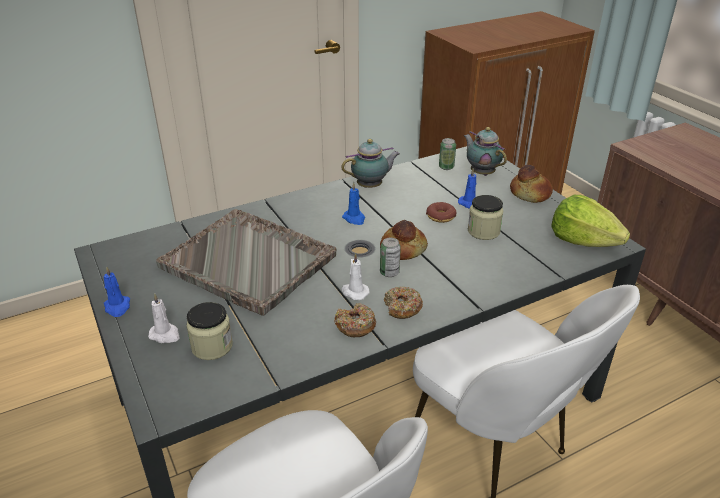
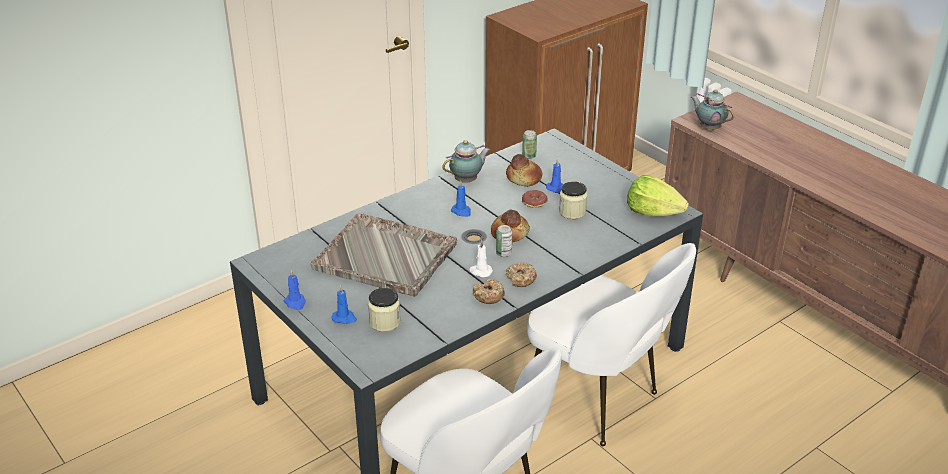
camera: 10 degrees left, 0 degrees up
white candle [148,293,179,343] -> blue candle [332,286,357,324]
teapot [464,127,507,176] -> teapot moved to [691,89,734,130]
bread [510,165,553,203] -> bread moved to [506,154,542,187]

